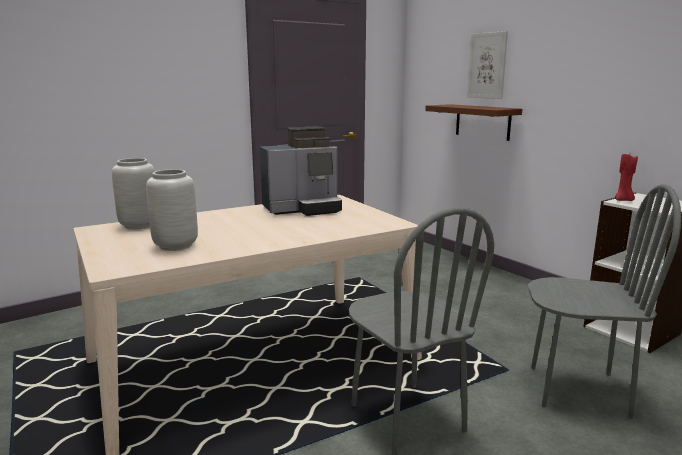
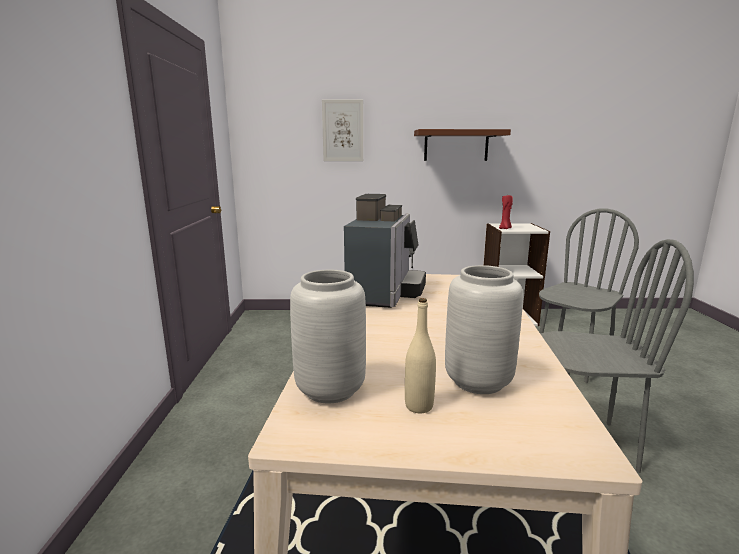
camera: 55 degrees left, 0 degrees up
brown shelf [425,104,523,141] -> brown shelf moved to [414,129,511,161]
none -> beige bottle [405,298,436,413]

